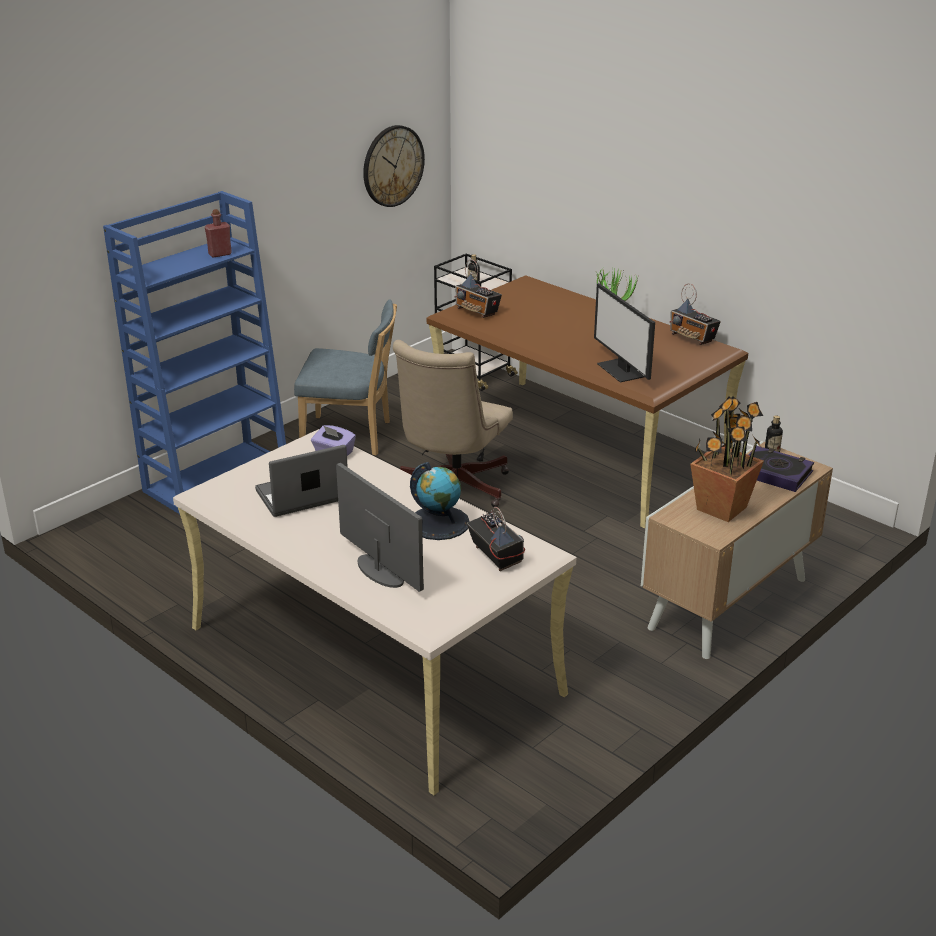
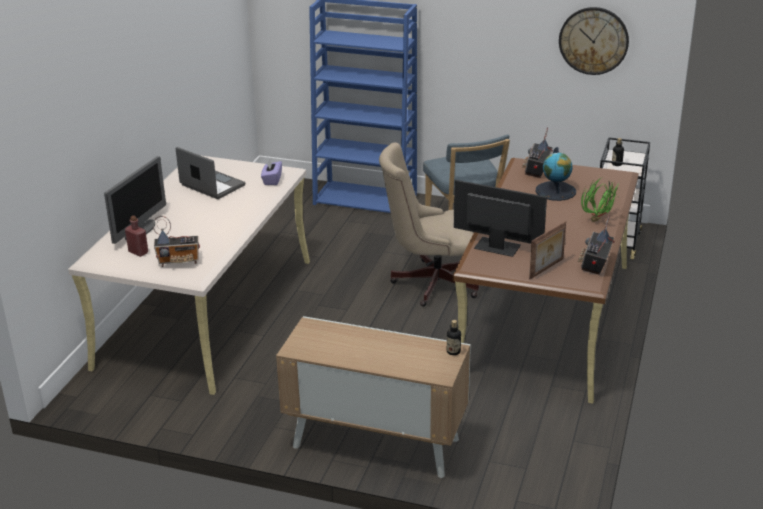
camera: 65 degrees right, 0 degrees up
red bottle [205,209,232,258] -> red bottle moved to [125,216,148,257]
globe [410,462,470,540] -> globe moved to [536,147,576,201]
radio [467,507,525,571] -> radio turned 45 degrees clockwise [153,216,200,267]
monitor [594,283,655,383] -> monitor turned 75 degrees clockwise [454,180,547,257]
potted plant [690,396,764,522] -> none
book [748,446,814,492] -> none
none -> picture frame [529,221,566,279]

